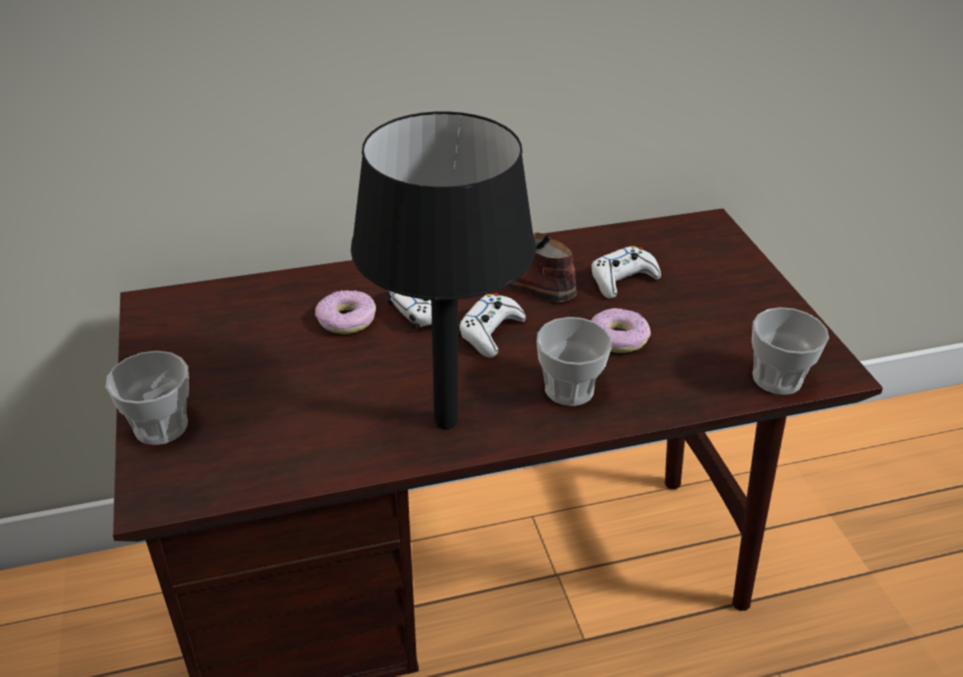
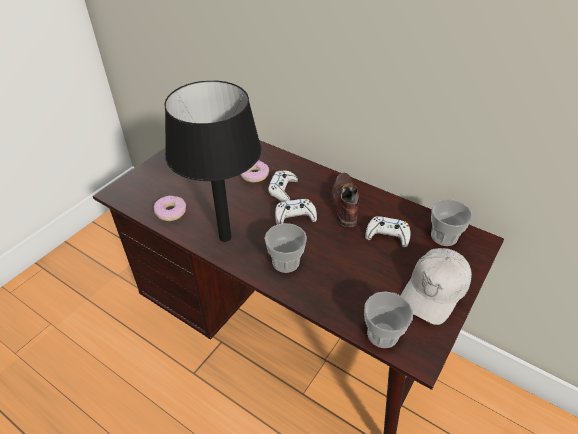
camera: 50 degrees right, 5 degrees up
cup [106,351,189,445] -> cup moved to [431,199,473,246]
donut [591,308,651,353] -> donut moved to [154,195,186,221]
none -> white cap [401,248,472,325]

